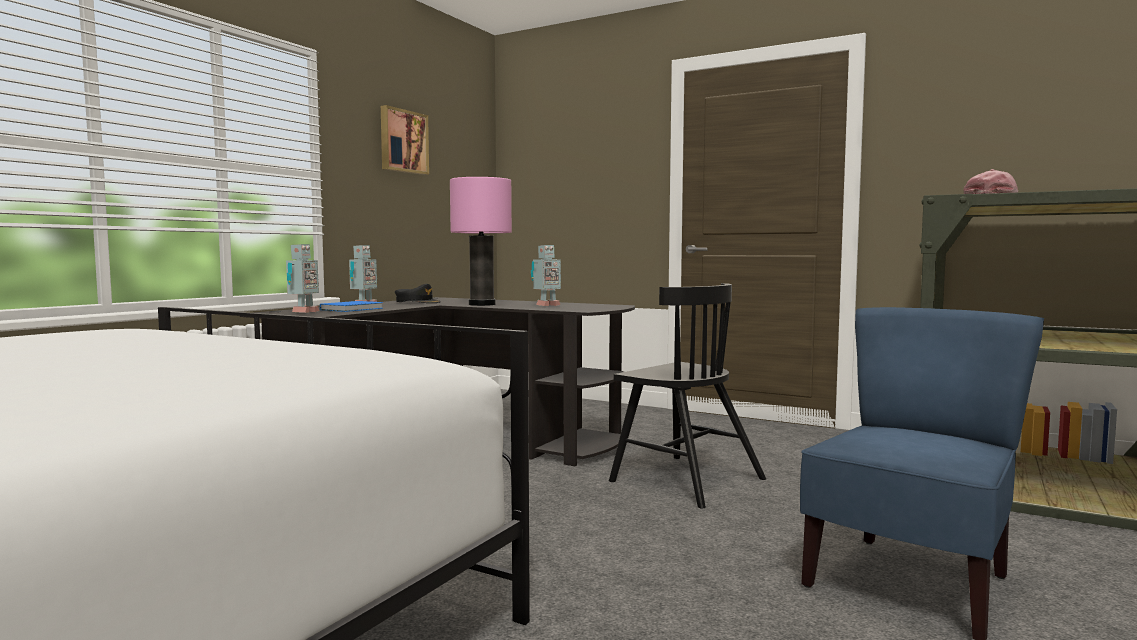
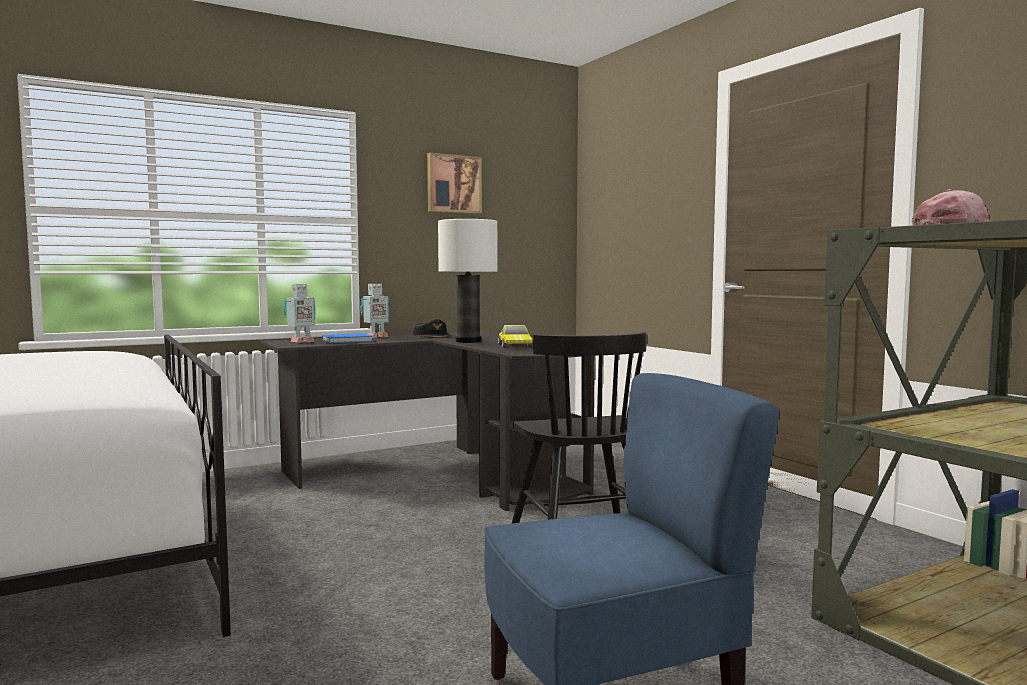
camera: 30 degrees right, 0 degrees up
pink table lamp [450,177,512,306] -> white table lamp [438,219,497,343]
toy robot [531,245,561,306] -> toy car [498,325,533,348]

